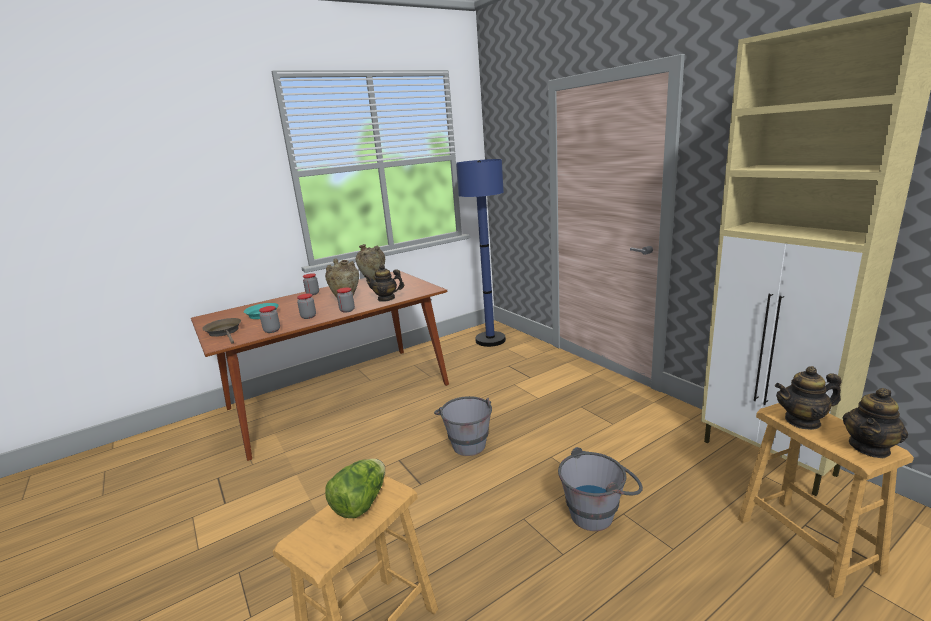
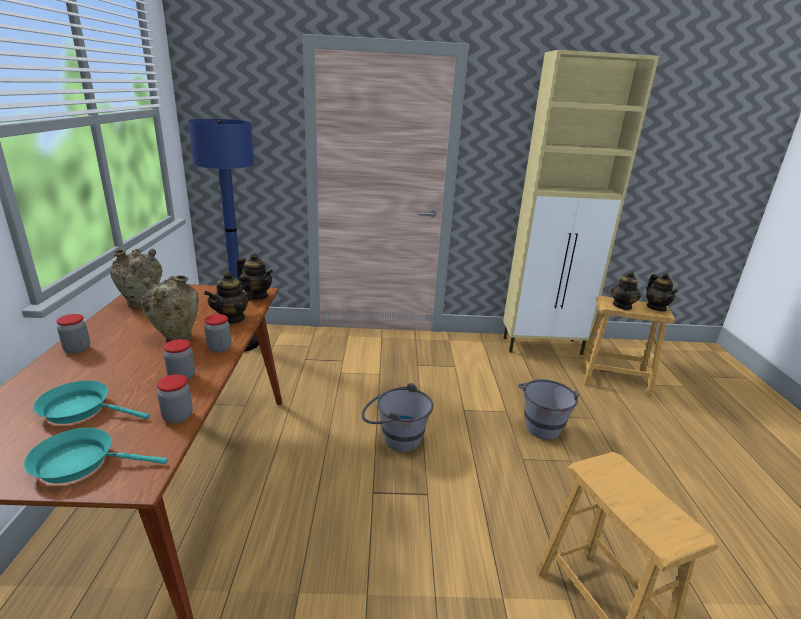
camera: 60 degrees left, 5 degrees up
brown frying pan [202,318,241,344] -> turquoise frying pan [24,428,168,483]
lettuce [325,459,385,518] -> none
none -> teapot [237,253,273,300]

